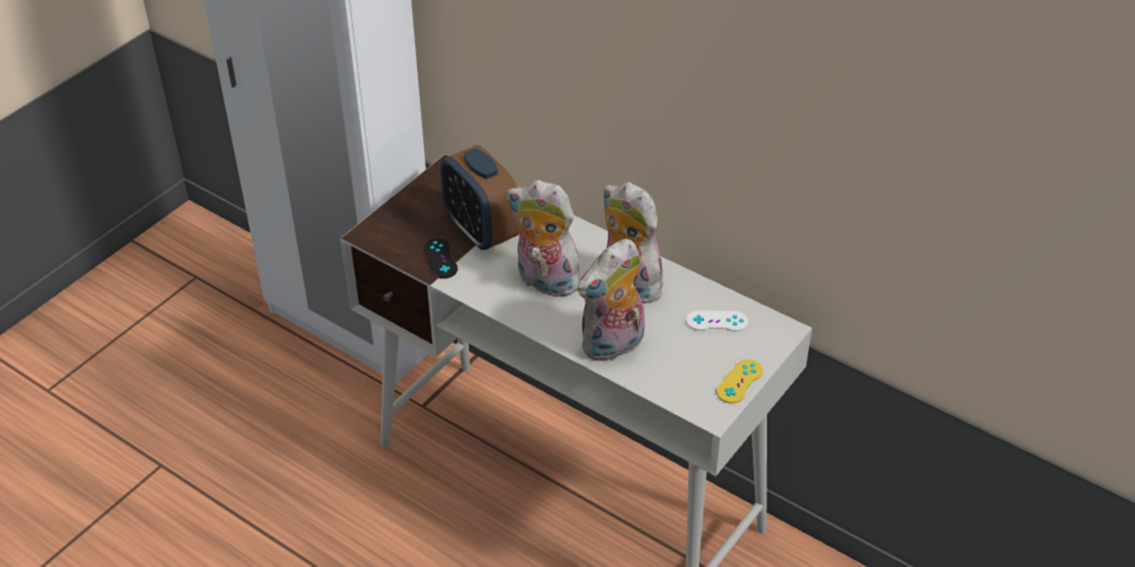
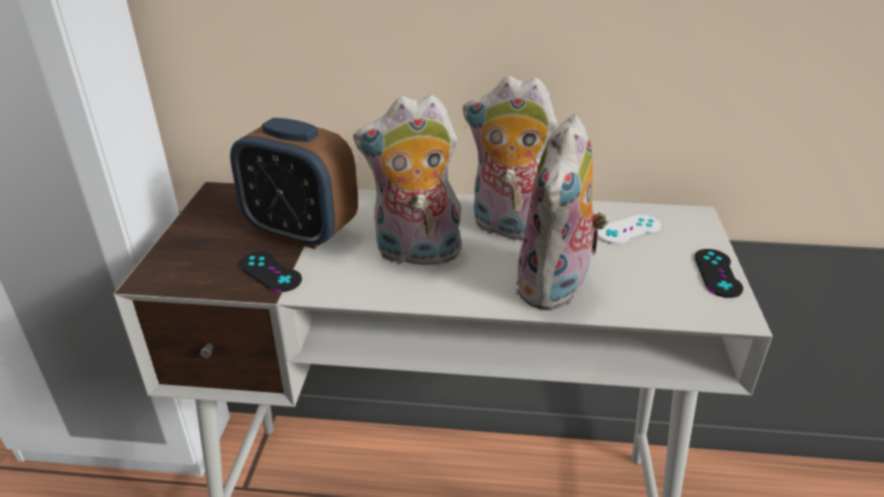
camera: 30 degrees left, 10 degrees down
yellow game controller [716,359,763,403] -> black game controller [694,249,743,298]

